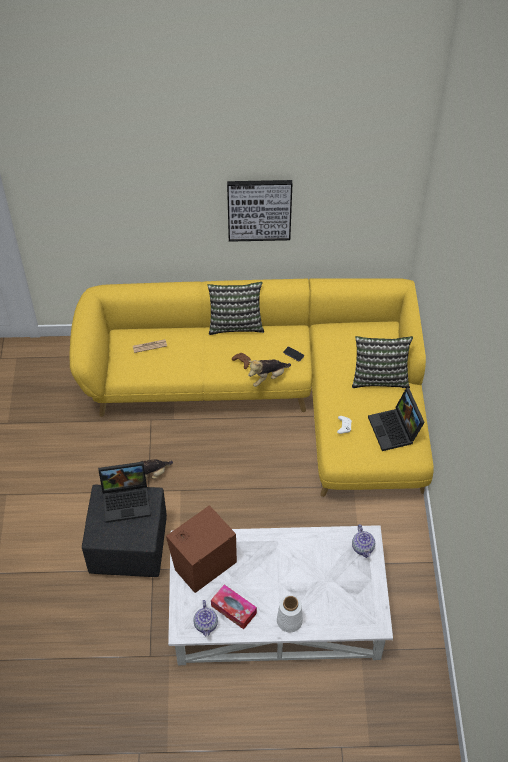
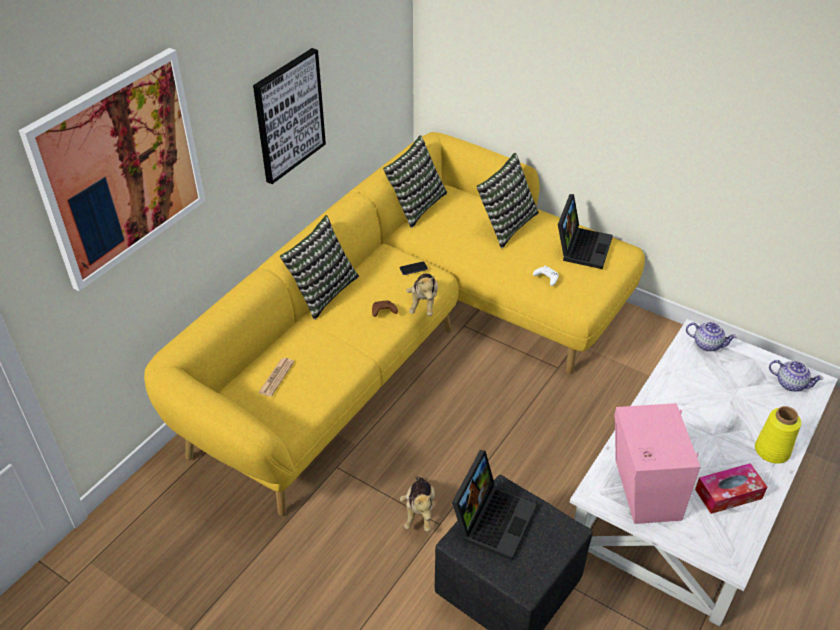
camera: 55 degrees left, 10 degrees down
brown speaker [166,505,237,593] -> pink speaker [614,403,700,524]
teapot [193,600,218,636] -> teapot moved to [769,360,824,392]
white vase [277,595,303,632] -> yellow vase [755,406,801,464]
laptop [368,388,425,451] -> laptop turned 90 degrees counterclockwise [558,194,613,269]
none -> picture [19,48,206,291]
none -> pillow [383,135,447,228]

